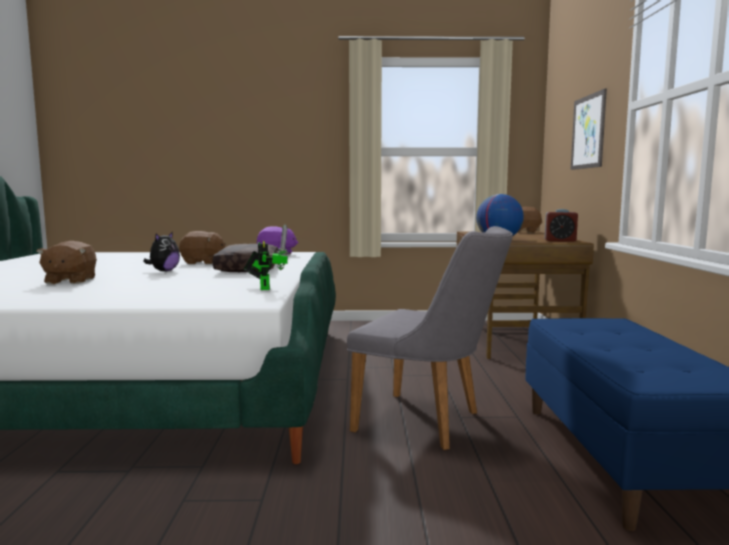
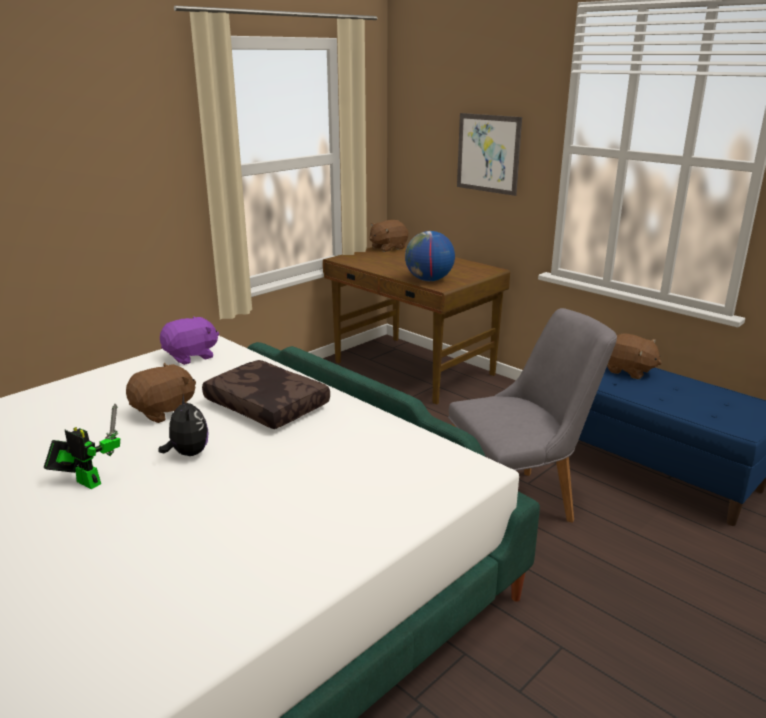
camera: 45 degrees left, 15 degrees up
brown plush toy [37,241,97,284] -> brown plush toy moved to [607,333,662,379]
toy robot [243,224,288,290] -> toy robot moved to [44,404,120,489]
alarm clock [545,209,578,242] -> none

